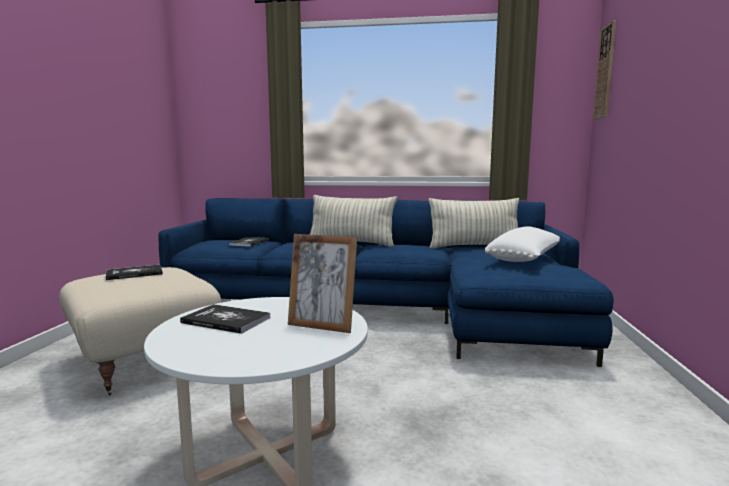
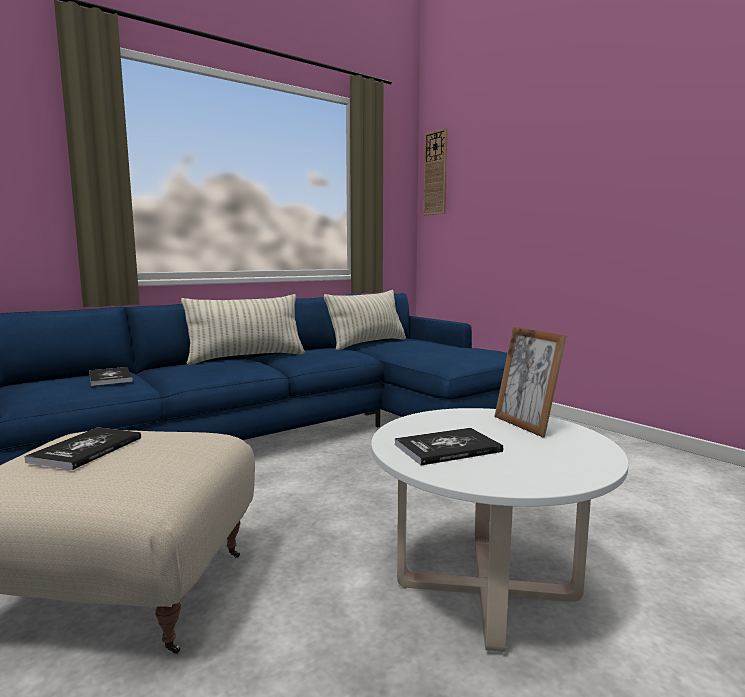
camera: 45 degrees left, 0 degrees up
picture frame [288,234,357,333] -> picture frame turned 90 degrees clockwise [494,326,567,438]
white pillow [485,226,560,262] -> none

